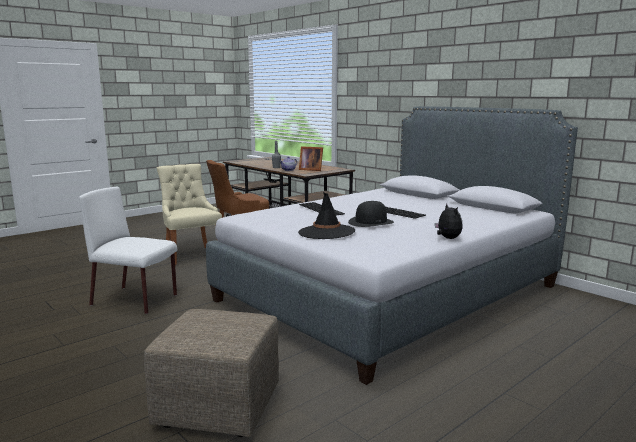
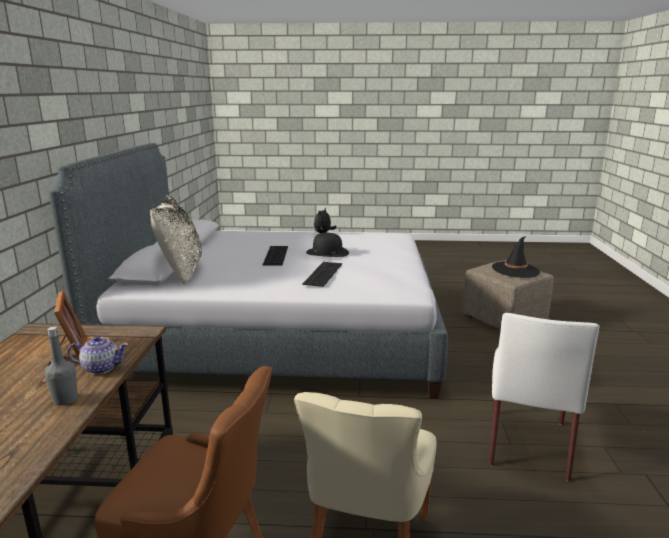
camera: 135 degrees left, 5 degrees up
white chair [79,187,177,314] -> white chair turned 45 degrees clockwise [489,313,599,481]
black hat [298,192,355,239] -> black hat moved to [492,236,540,278]
none -> beige pillow [150,195,202,284]

